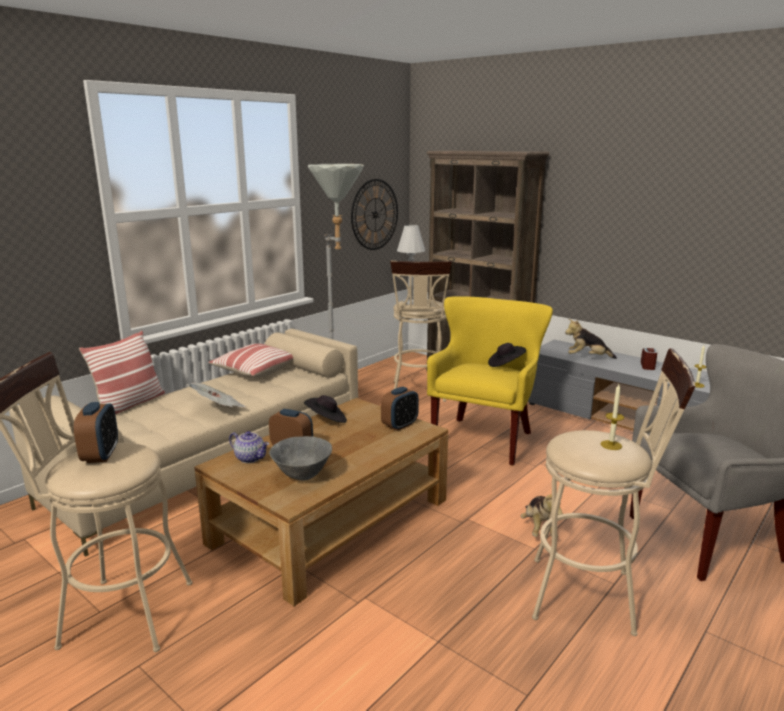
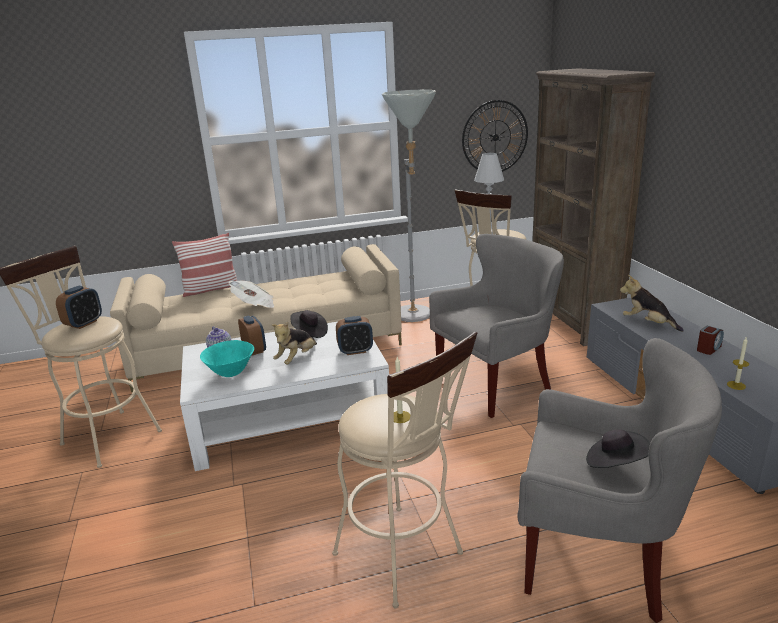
camera: 35 degrees right, 5 degrees up
brown coffee table [194,398,448,606] -> white coffee table [180,322,389,471]
pillow [208,343,293,378] -> none
grey bowl [269,436,332,480] -> turquoise bowl [200,340,254,377]
yellow armchair [427,296,553,466] -> grey armchair [429,234,564,418]
black hat [488,343,526,367] -> black hat moved to [586,429,650,468]
plush toy [521,494,563,537] -> plush toy moved to [272,322,317,364]

